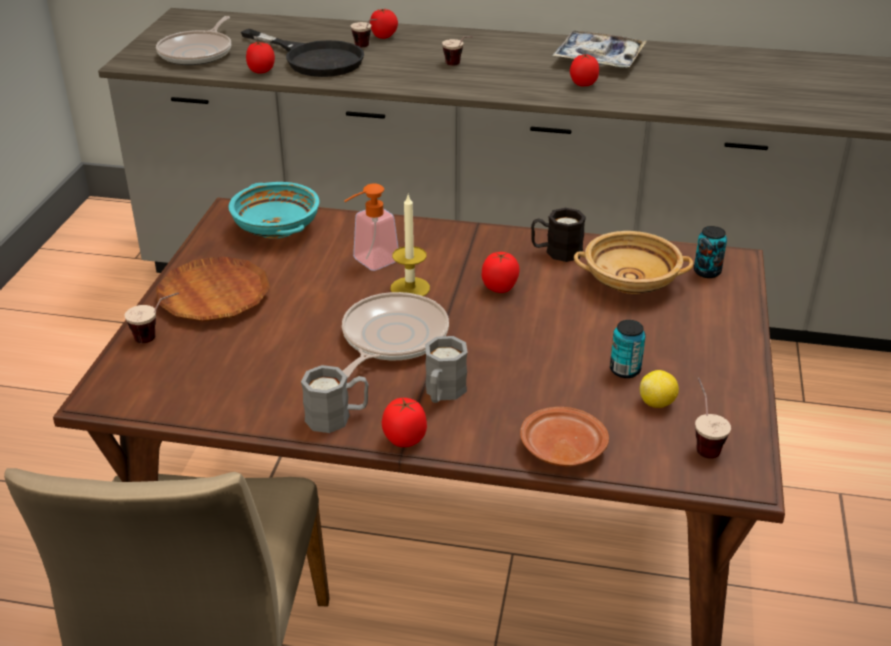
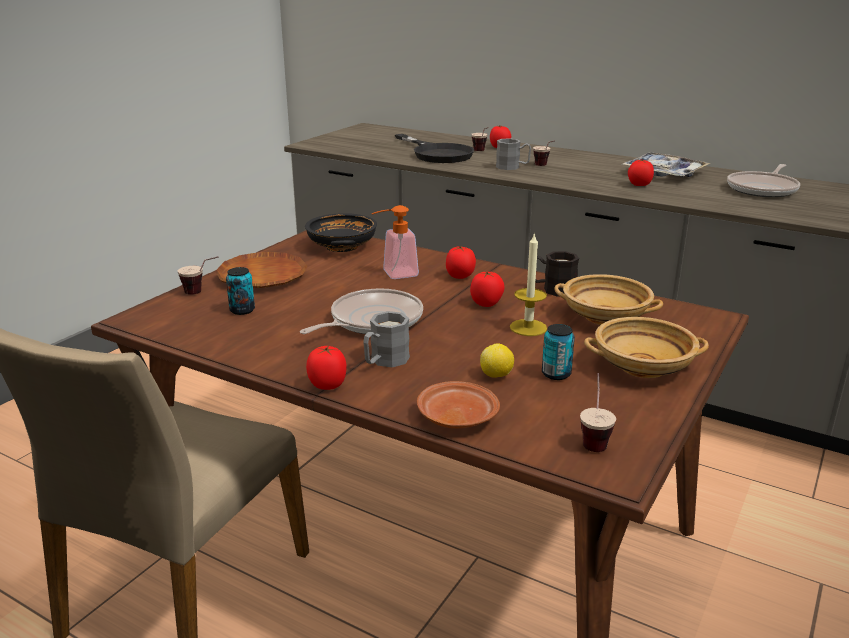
camera: 20 degrees right, 10 degrees down
frying pan [156,16,231,65] -> frying pan moved to [727,164,800,197]
turquoise bowl [228,182,320,239] -> black bowl [305,213,377,252]
tomato [246,42,275,74] -> tomato moved to [446,246,476,279]
grey mug [301,365,369,433] -> grey mug moved to [496,138,531,170]
candle [390,195,430,296] -> candle moved to [510,232,547,336]
lemon [640,370,679,408] -> lemon moved to [480,343,514,378]
can [694,226,727,278] -> can moved to [226,267,255,315]
none -> beige bowl [584,317,709,378]

